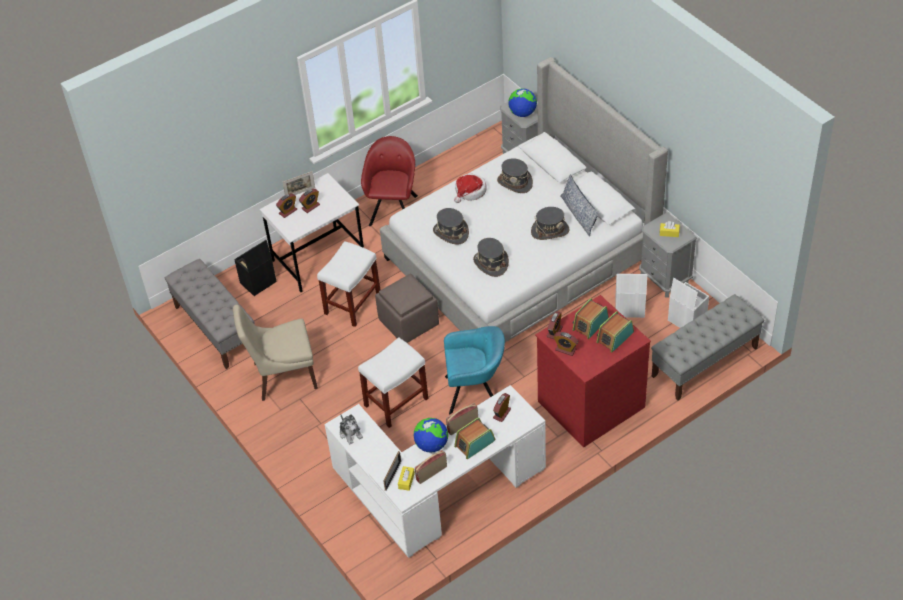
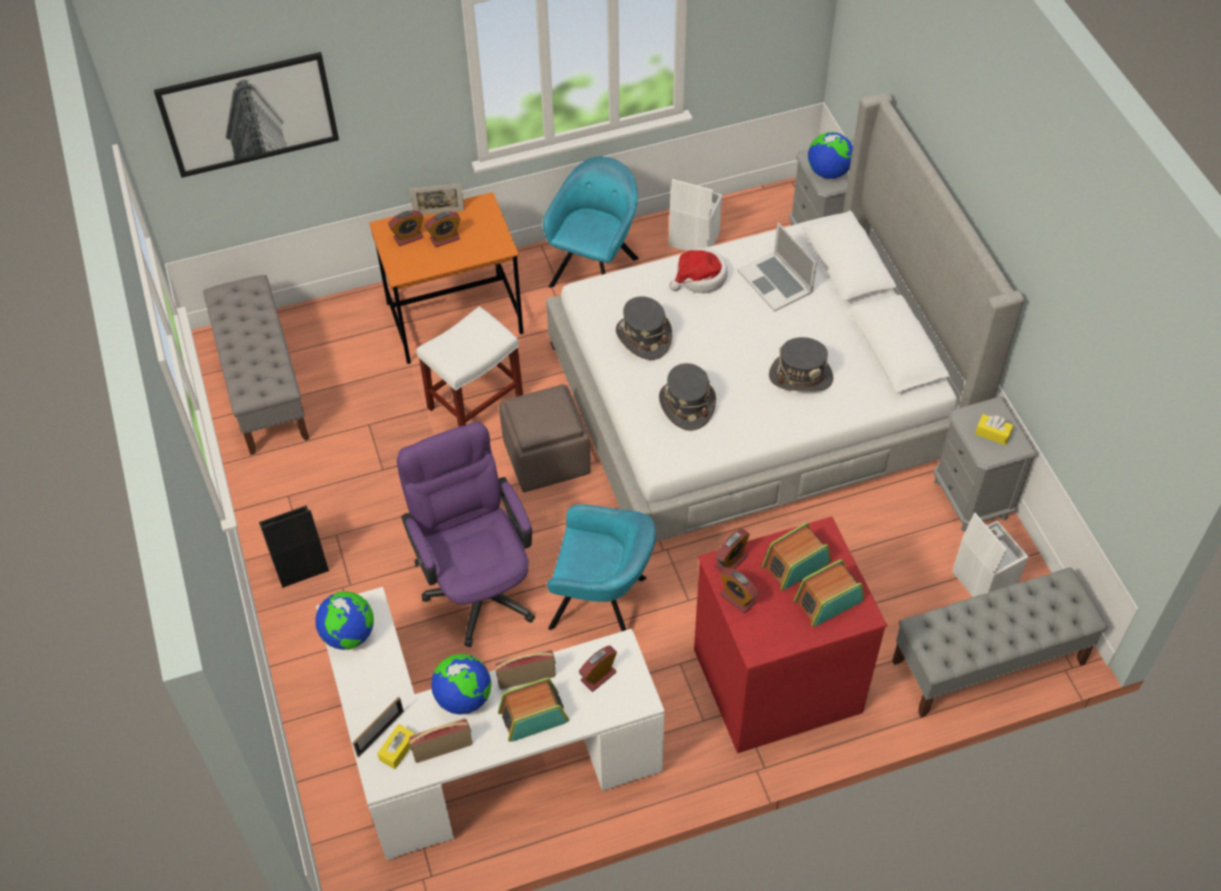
camera: 15 degrees right, 5 degrees up
beige chair [233,305,318,401] -> none
black storage box [234,240,277,296] -> black storage box moved to [259,506,329,588]
white desk [260,173,364,292] -> orange desk [369,192,524,364]
plush toy [340,414,363,445] -> globe [315,591,374,650]
white stool [358,337,428,428] -> purple office chair [397,421,535,647]
red armchair [361,136,418,226] -> turquoise armchair [543,157,639,288]
grey hat [497,158,533,193] -> laptop [737,222,817,312]
pillow [560,174,599,237] -> none
white storage box [615,274,647,318] -> white storage box moved to [669,179,722,251]
none -> picture [154,52,339,178]

